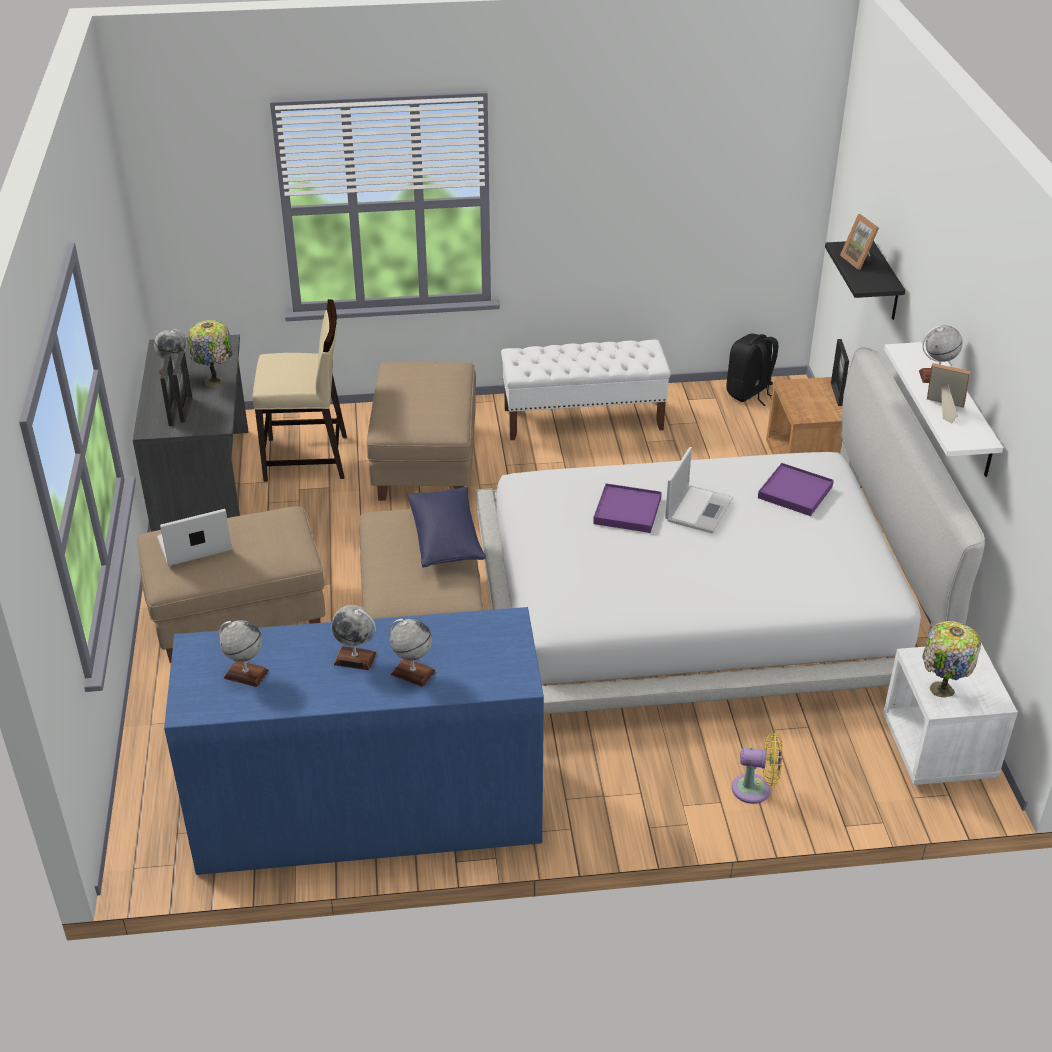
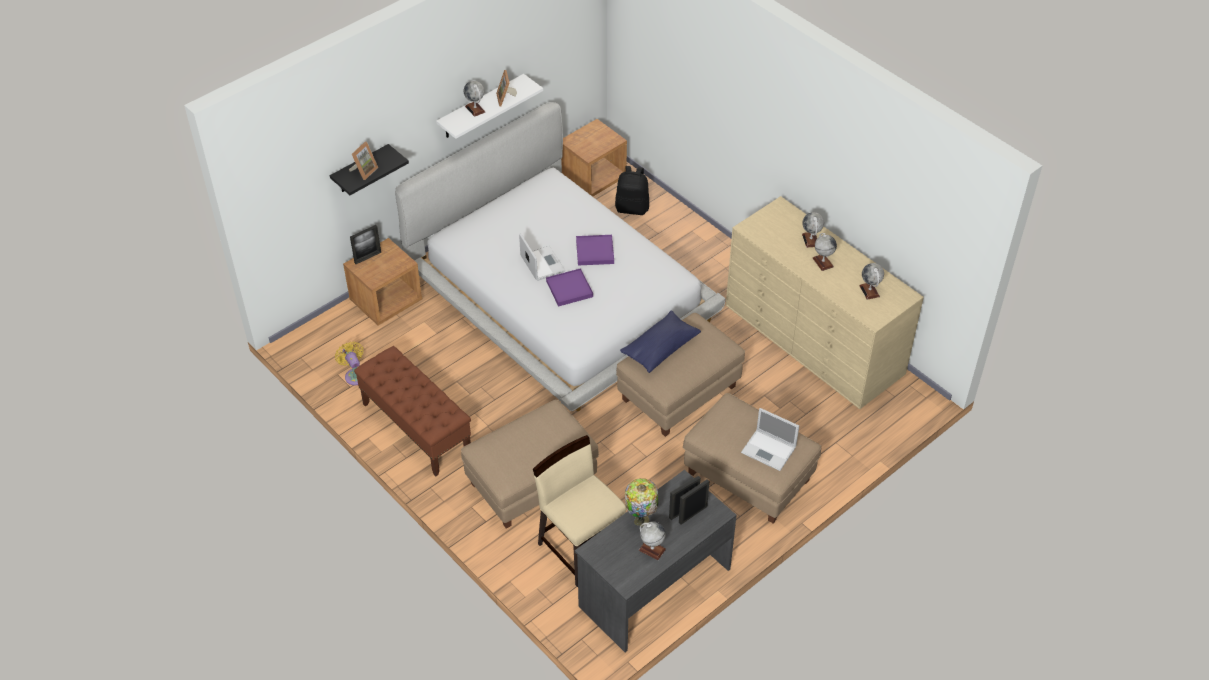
camera: 125 degrees left, 10 degrees up
blue dresser [164,607,544,875] -> beige dresser [726,196,924,409]
white bench [501,340,671,440] -> brown bench [354,346,471,476]
laptop [665,447,733,533] -> laptop turned 75 degrees clockwise [519,233,565,281]
black backpack [726,334,778,406] -> black backpack moved to [615,166,649,215]
yellow fan [732,733,782,804] -> yellow fan moved to [335,342,363,385]
purple tray [758,463,834,516] -> purple tray moved to [576,235,614,266]
white nightstand [883,643,1018,785] -> brown nightstand [561,119,627,197]
table lamp [922,621,981,698] -> none

